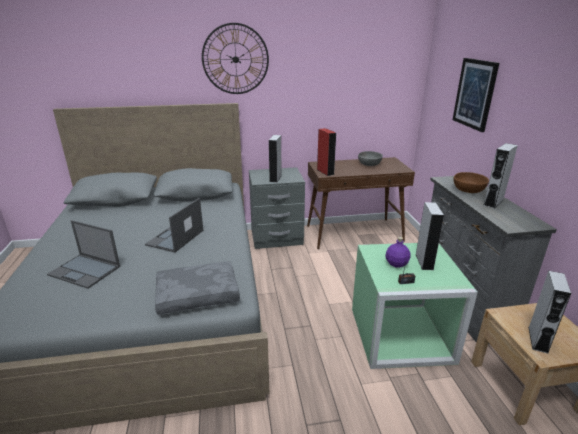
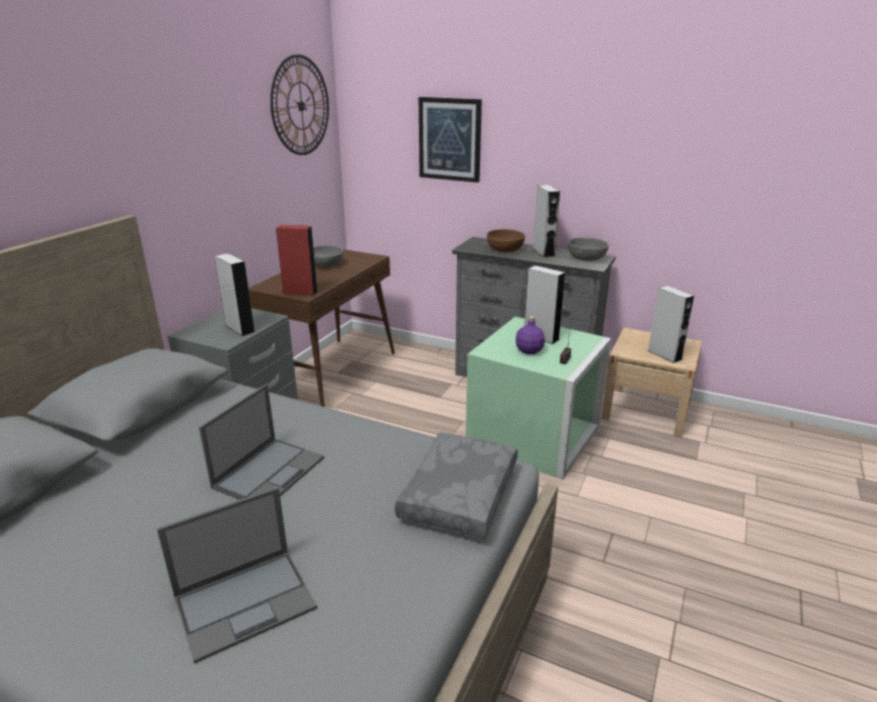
camera: 55 degrees left, 0 degrees up
laptop [145,198,203,253] -> laptop turned 120 degrees counterclockwise [199,384,324,500]
wall clock [202,23,269,94] -> wall clock moved to [270,54,329,155]
none -> grey bowl [568,238,609,261]

